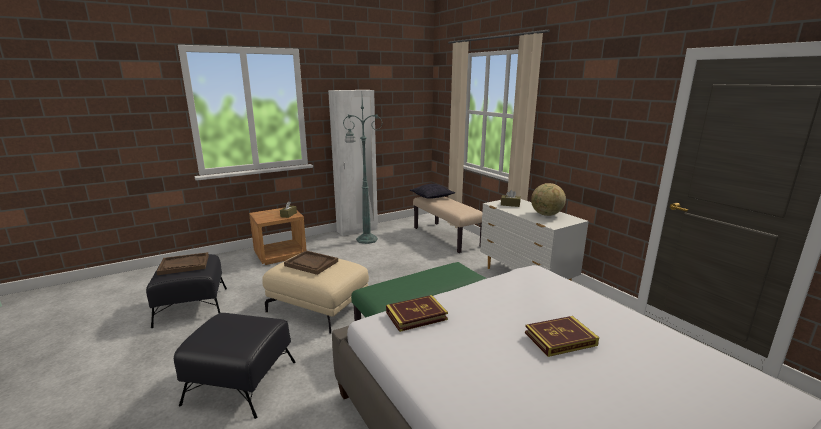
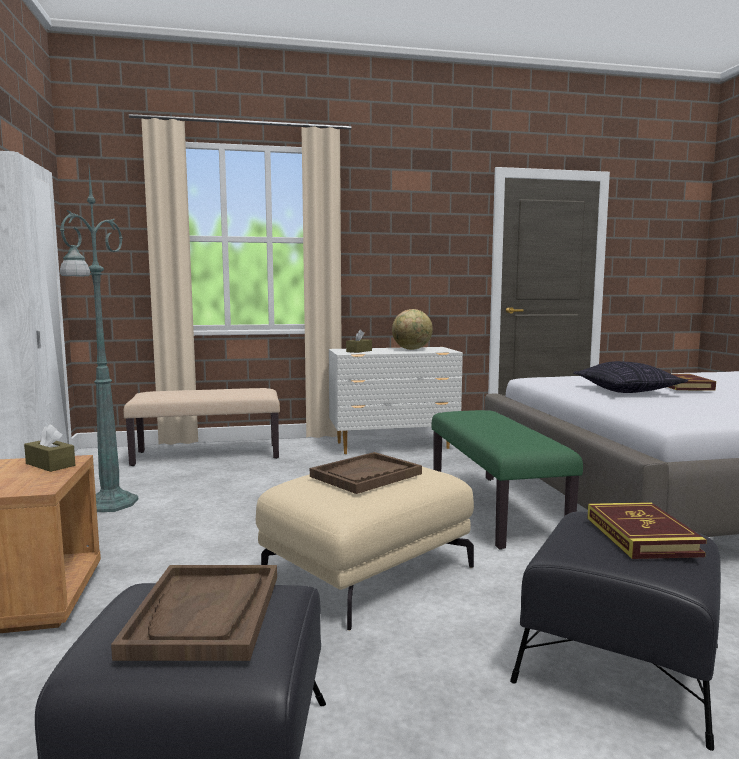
camera: 70 degrees left, 10 degrees down
book [386,295,448,332] -> book moved to [587,502,707,559]
pillow [410,184,455,199] -> pillow moved to [573,361,688,393]

